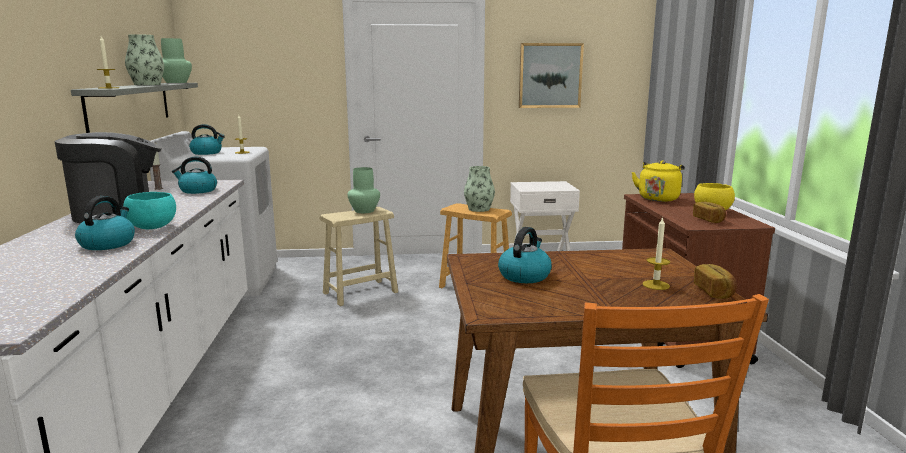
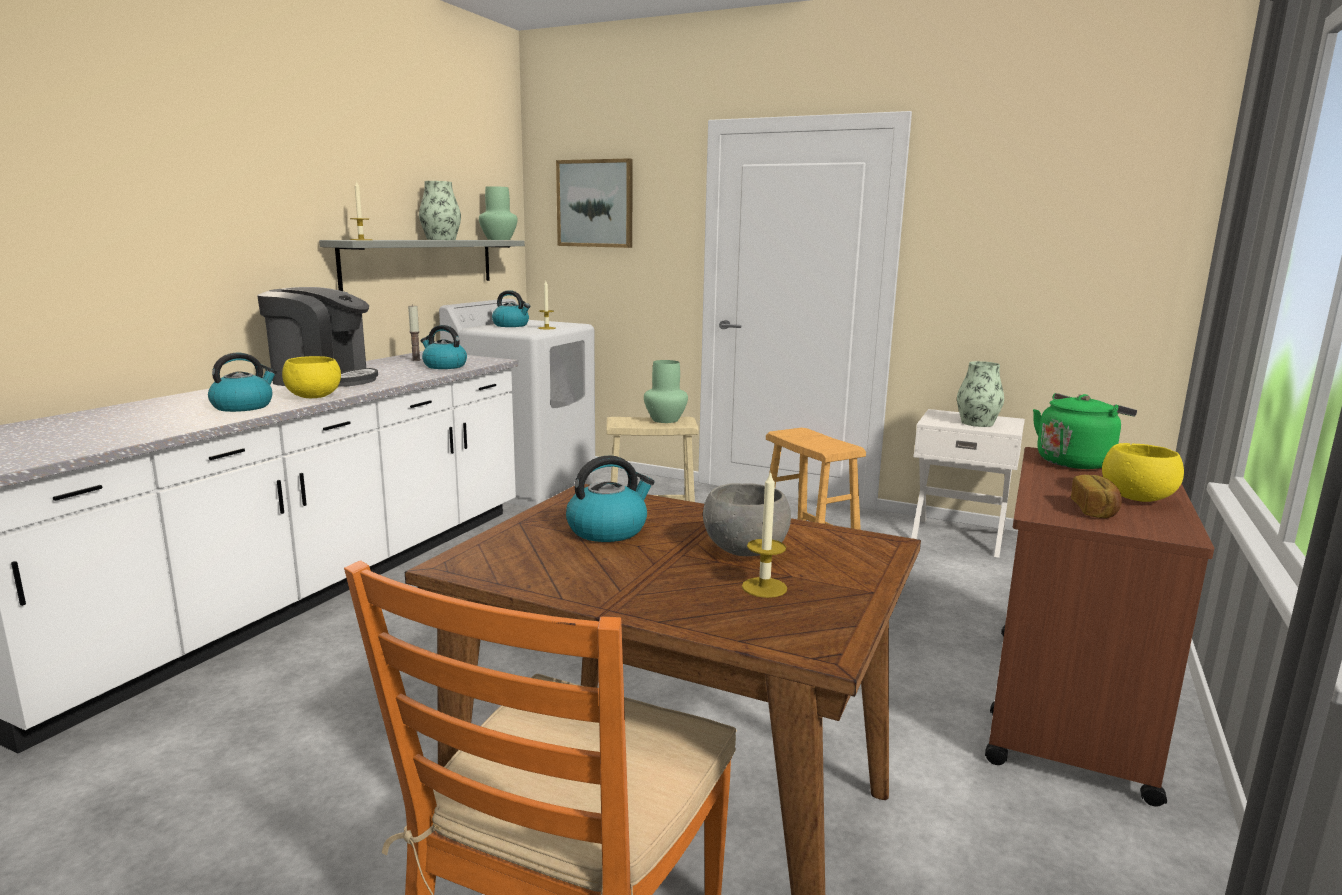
camera: 30 degrees right, 0 degrees up
turquoise bowl [123,192,176,229] -> yellow bowl [282,356,341,398]
vase [464,166,495,212] -> vase moved to [957,361,1004,427]
picture [519,43,584,108] -> picture moved to [556,158,633,248]
yellow kettle [632,161,685,202] -> green kettle [1033,393,1137,469]
bread [694,264,737,299] -> none
none -> grey bowl [703,483,791,556]

